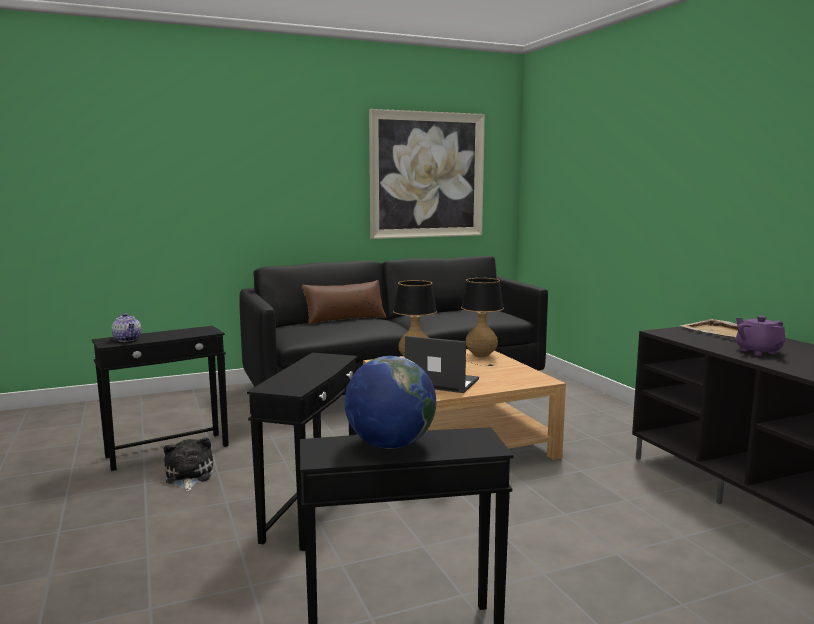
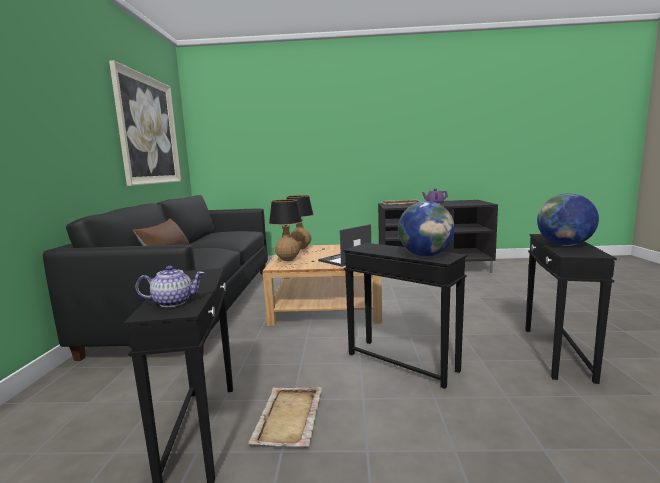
camera: 65 degrees left, 0 degrees up
plush toy [164,437,213,491] -> beige tray [248,387,322,447]
none -> globe [398,201,455,256]

